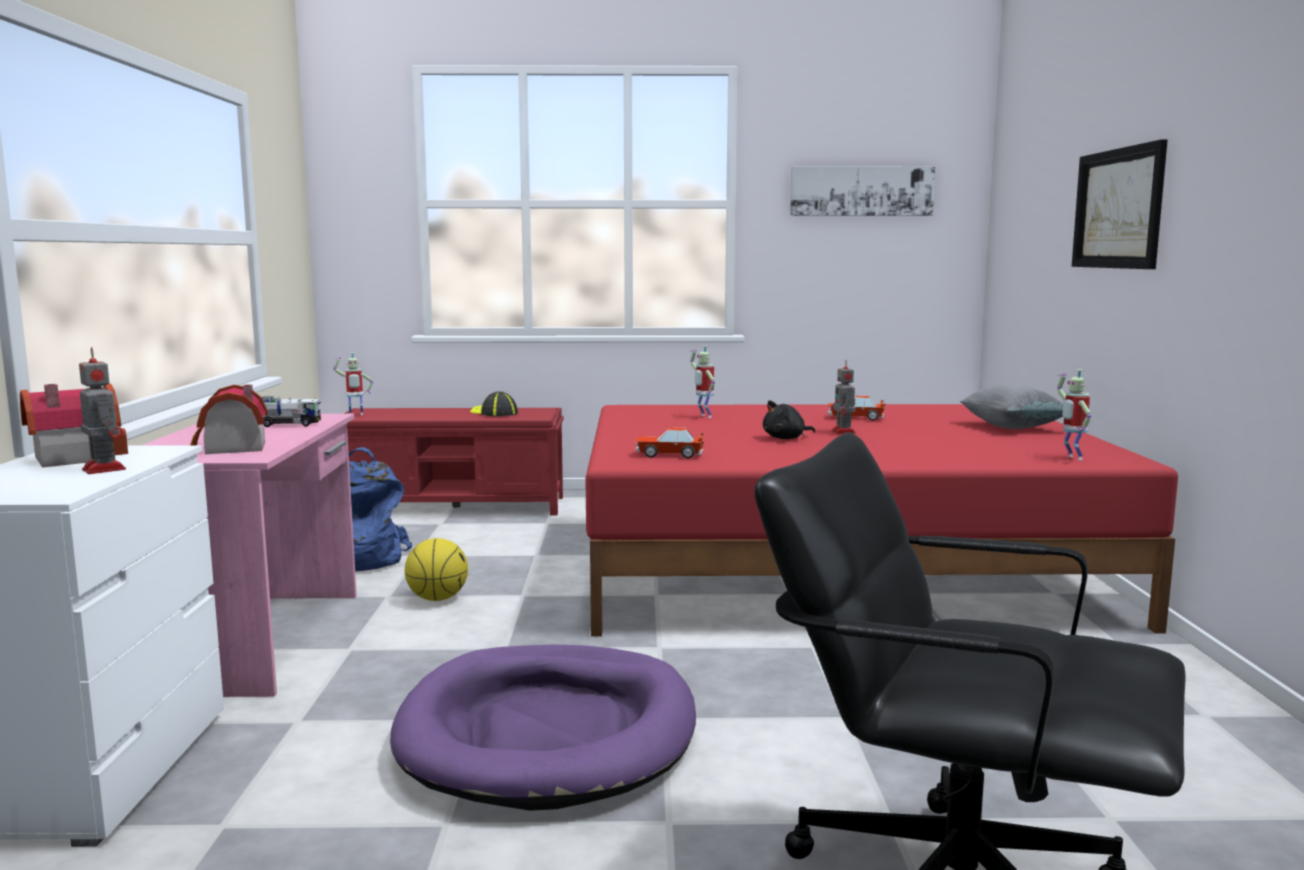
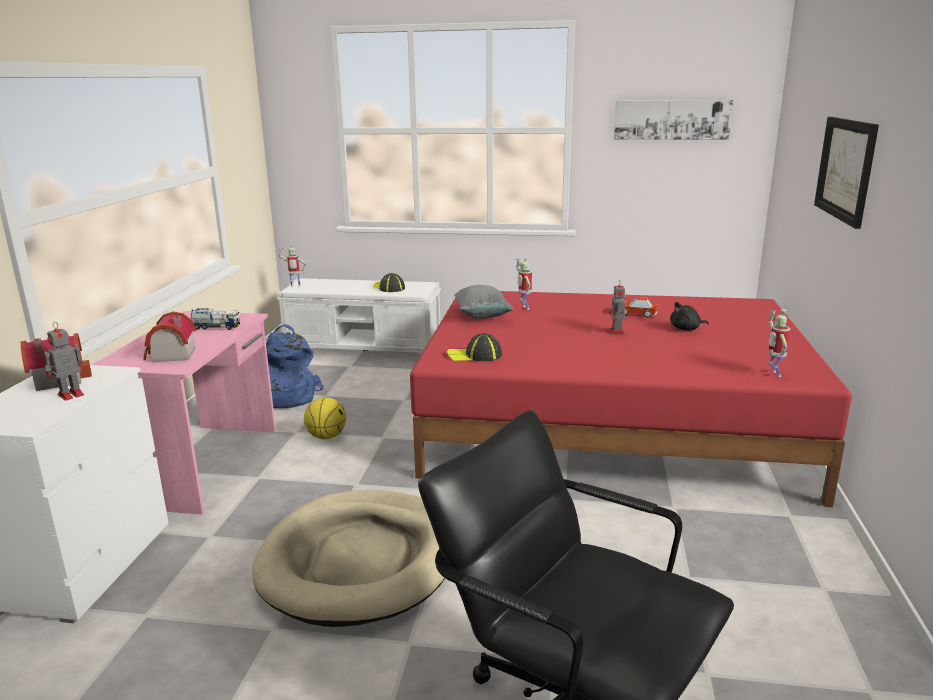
camera: 10 degrees right, 10 degrees up
toy robot [79,347,126,474] -> toy robot turned 105 degrees counterclockwise [43,322,84,401]
red bench [345,408,564,515] -> white bench [277,278,441,353]
purple dog bed [390,644,696,811] -> beige dog bed [252,490,445,627]
toy car [635,428,704,458] -> cap [447,333,502,361]
black plush toy [763,400,815,439] -> black plush toy moved to [670,302,709,331]
grey pillow [960,384,1063,429] -> grey pillow moved to [454,285,514,319]

